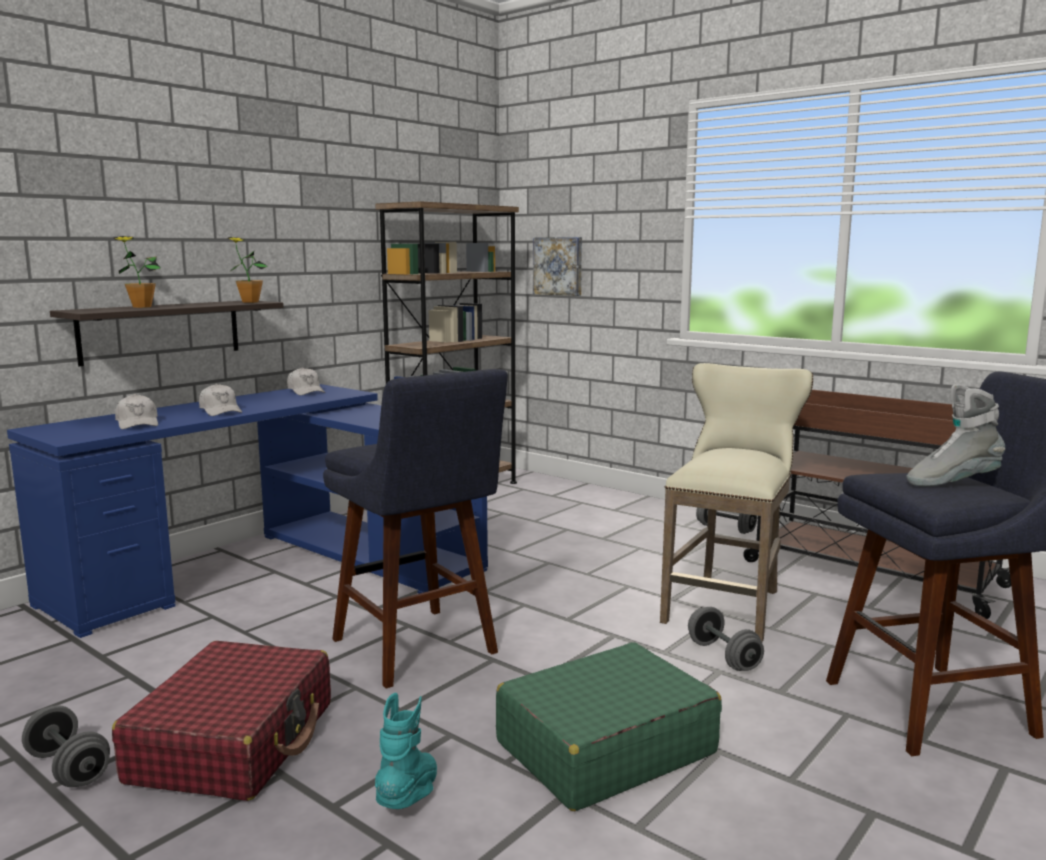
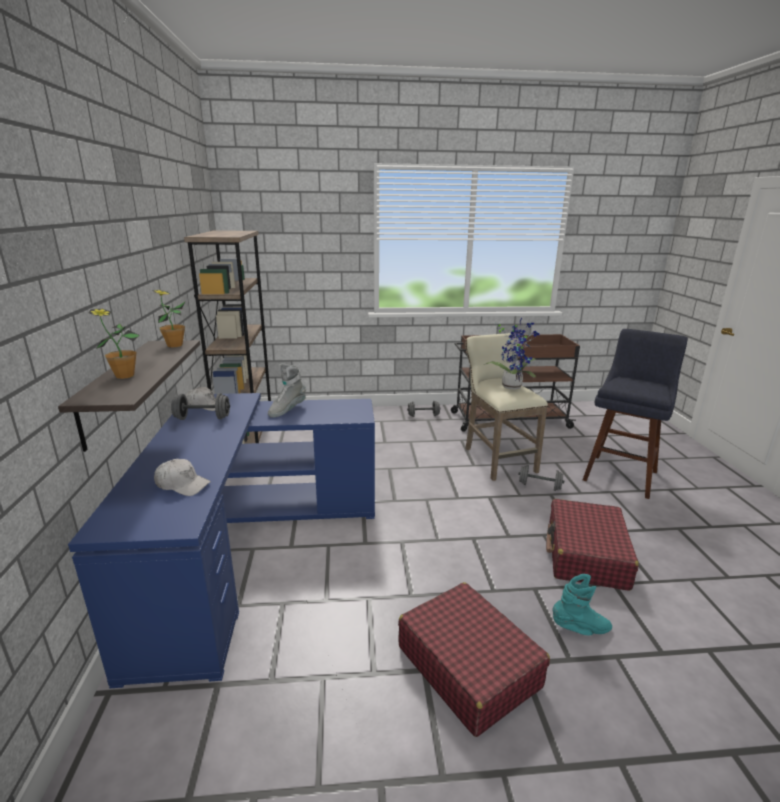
camera: 45 degrees left, 10 degrees up
grey dumbbell [22,705,110,787] -> grey dumbbell moved to [171,393,230,420]
white cap [199,384,242,416] -> none
blue stool [323,369,508,689] -> none
turquoise boot [375,693,437,809] -> turquoise boot turned 120 degrees clockwise [552,574,612,635]
green suitcase [496,642,722,811] -> red suitcase [546,499,639,591]
picture [533,237,582,296] -> none
grey boot [906,384,1005,487] -> grey boot moved to [268,364,306,418]
none -> potted plant [484,318,540,389]

